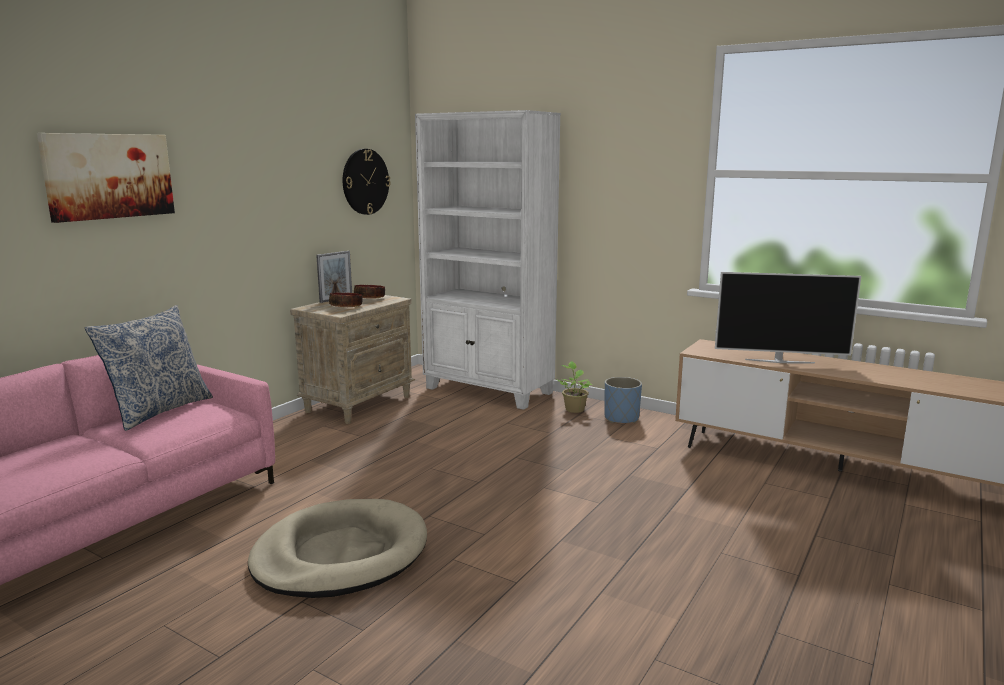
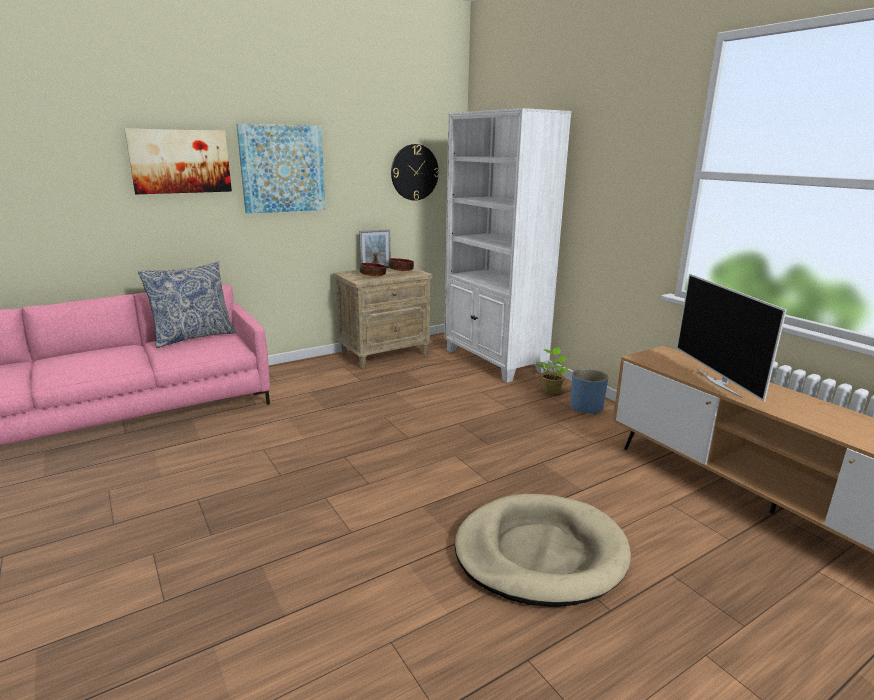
camera: 25 degrees right, 5 degrees up
beige dog bed [248,499,427,598] -> beige dog bed moved to [455,494,631,606]
television [715,272,861,363] -> television turned 45 degrees clockwise [677,274,787,402]
none -> picture [236,124,326,214]

